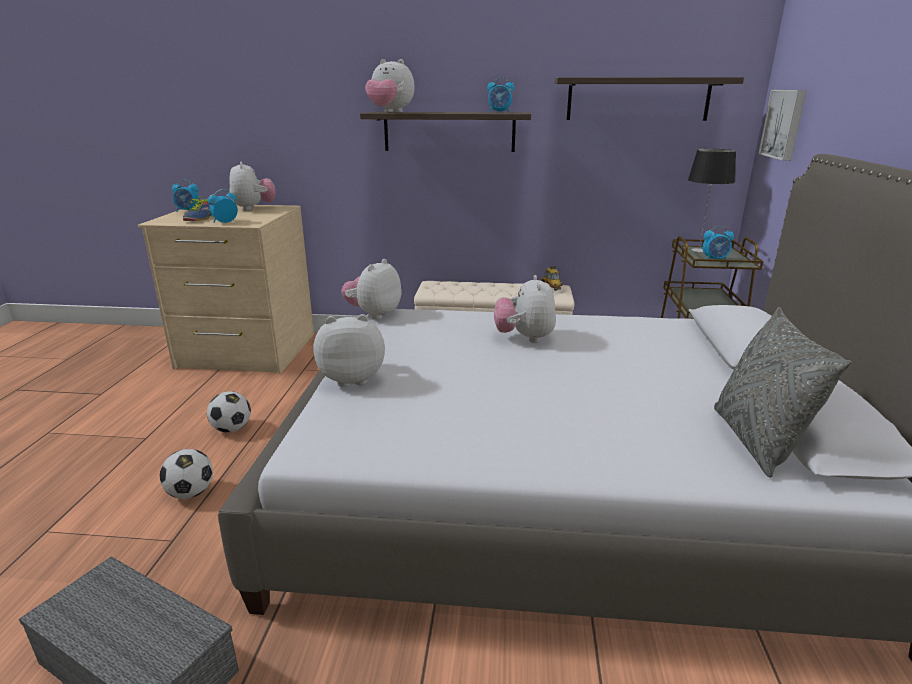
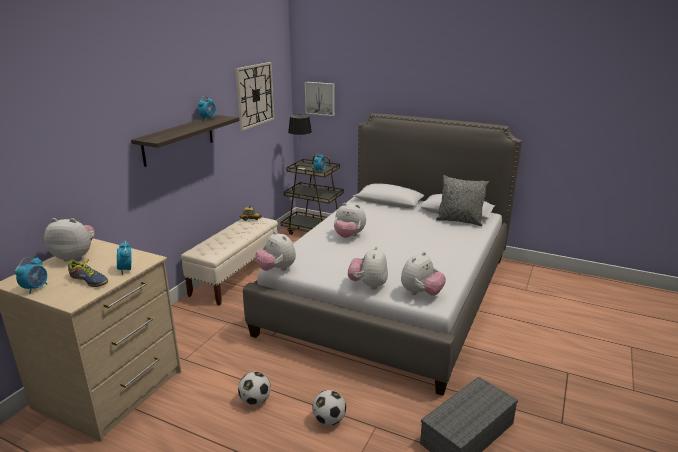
camera: 70 degrees left, 0 degrees up
plush toy [365,59,414,112] -> plush toy moved to [401,252,446,296]
shelf [554,77,744,121] -> wall clock [235,62,274,131]

